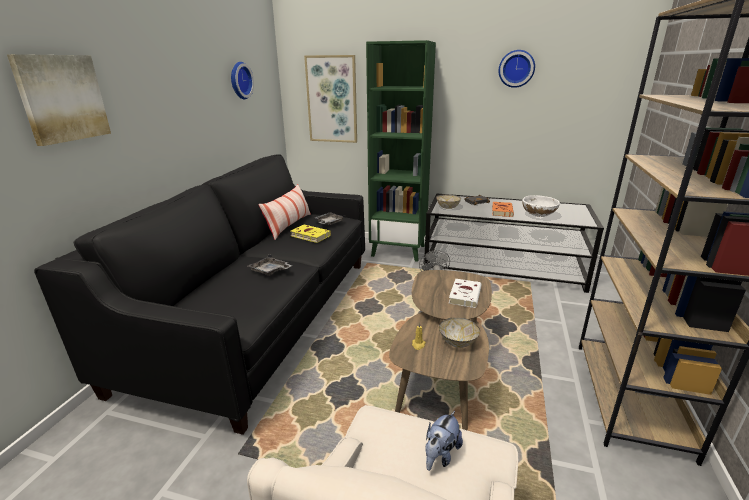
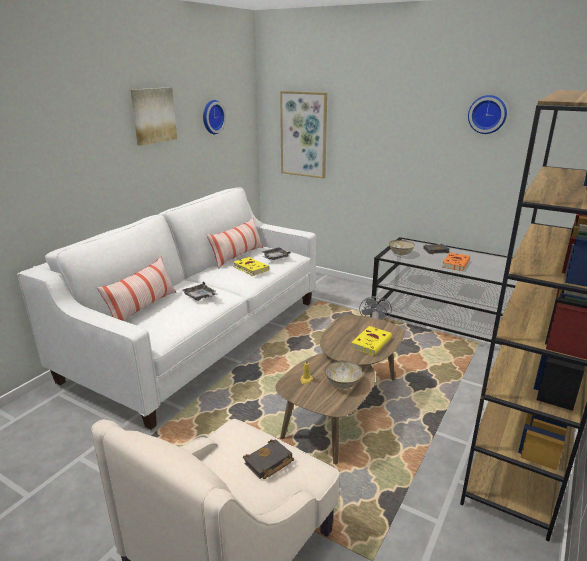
camera: 15 degrees right, 0 degrees up
picture [7,54,111,146] -> picture moved to [130,87,177,146]
black sofa [34,154,365,435] -> white sofa [17,188,316,430]
green bookcase [366,40,436,262] -> none
plush toy [425,411,463,471] -> black book [243,439,294,479]
white book [449,279,482,308] -> yellow book [351,326,392,356]
white bowl [522,195,560,217] -> none
none -> pillow [97,256,176,321]

